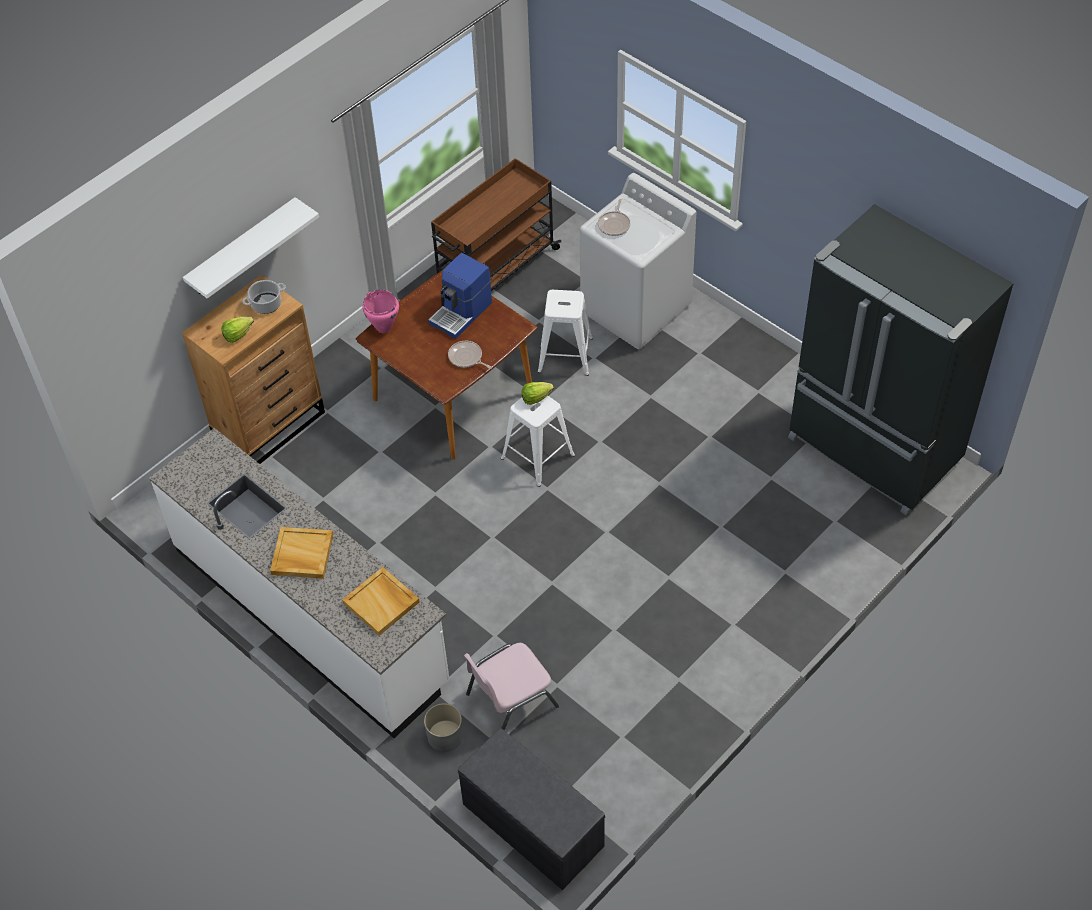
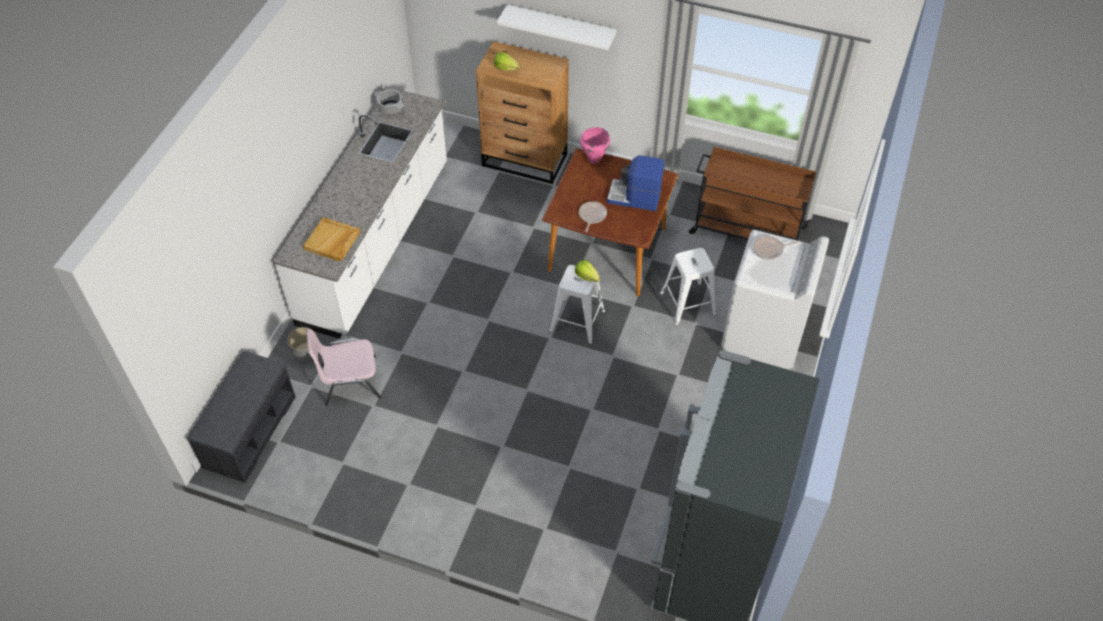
camera: 65 degrees right, 0 degrees up
cooking pot [243,280,286,314] -> cooking pot moved to [375,89,404,115]
beige tray [270,527,333,579] -> none
pink chair [464,643,559,730] -> pink chair turned 45 degrees counterclockwise [307,329,381,406]

